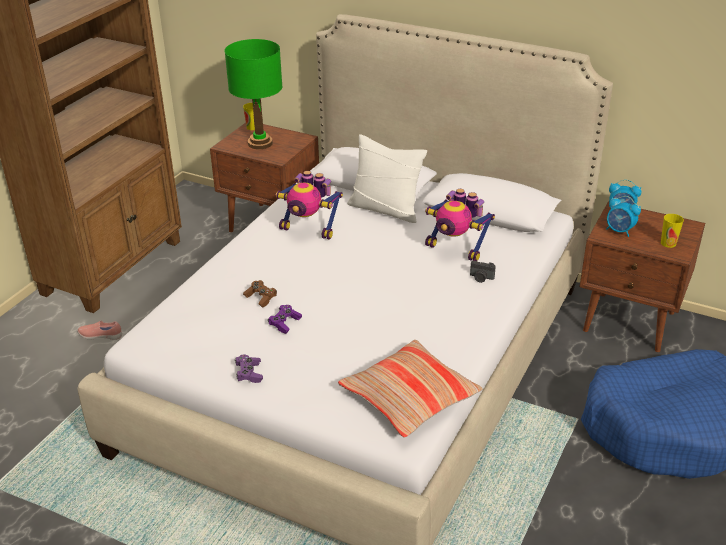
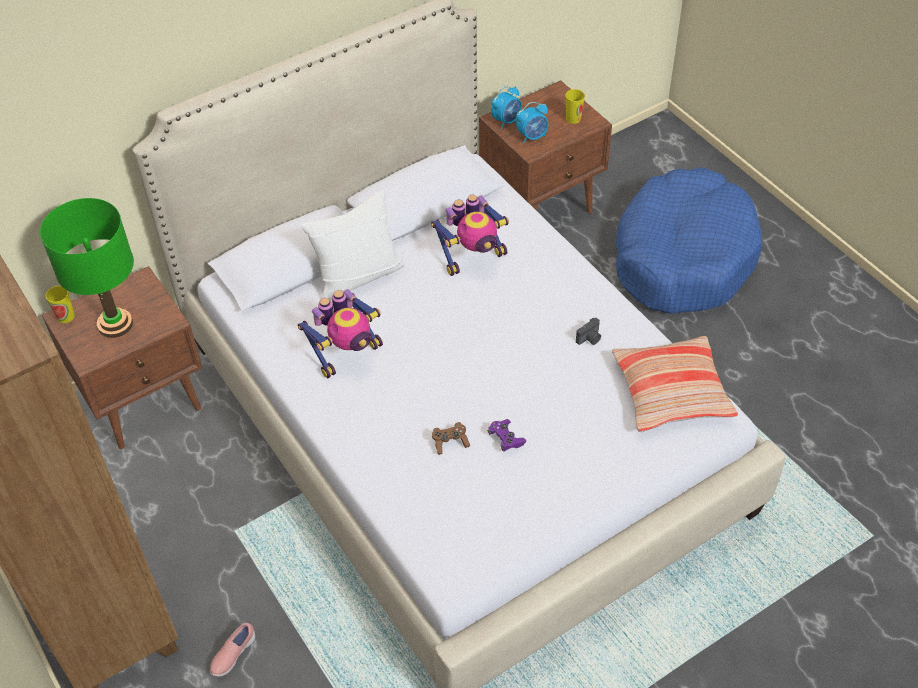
camera: 60 degrees left, 15 degrees up
purple game controller [235,354,263,383] -> none
camera [470,261,496,283] -> camera moved to [576,318,601,345]

